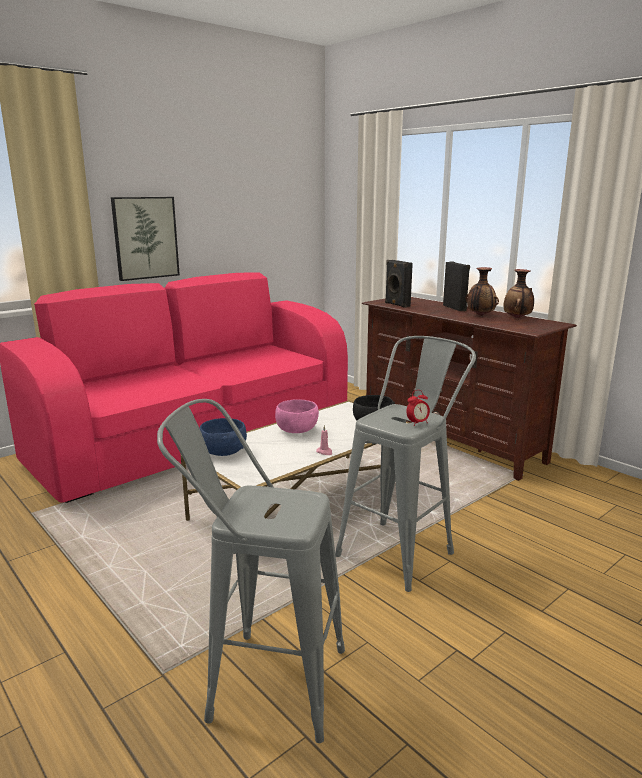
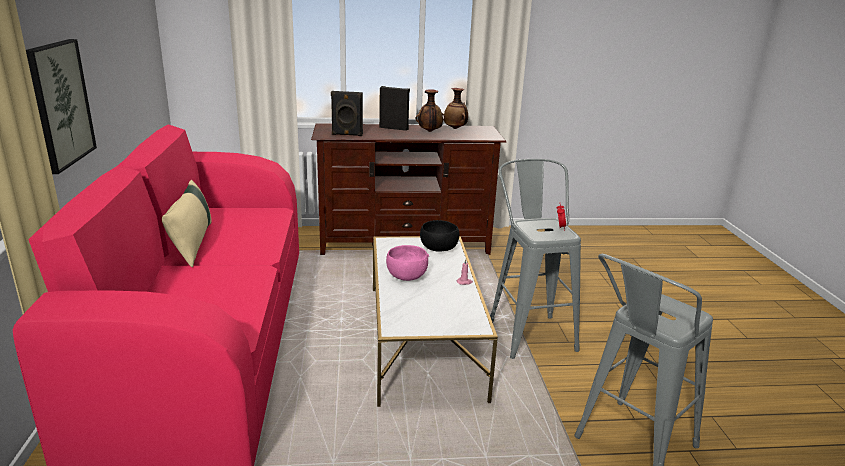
camera: 55 degrees left, 5 degrees up
blue bowl [199,418,247,456] -> none
none -> beige pillow [162,180,212,267]

